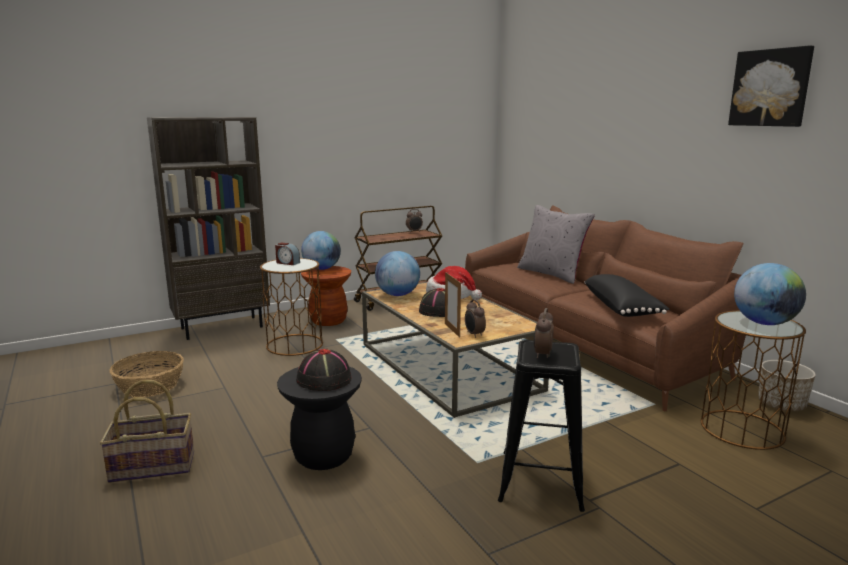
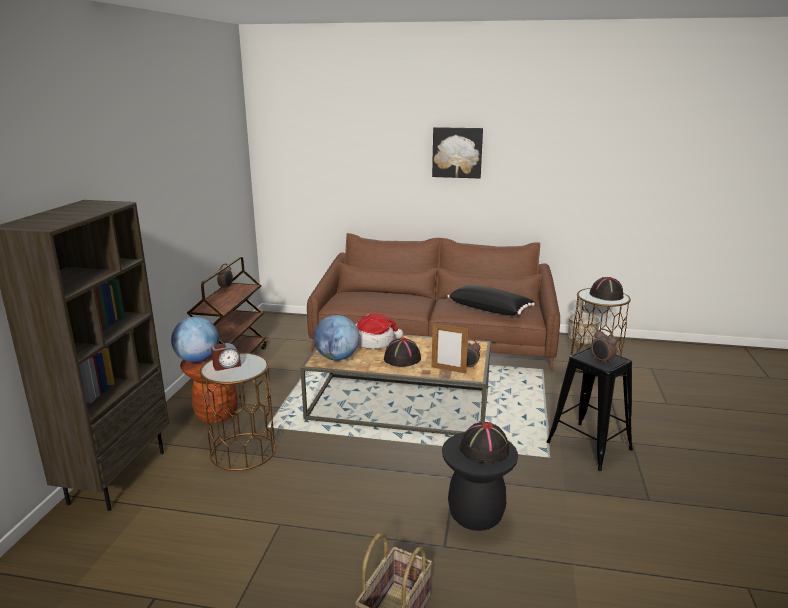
camera: 50 degrees left, 5 degrees up
basket [110,351,184,397] -> none
grey pillow [517,205,595,284] -> none
picture [728,45,814,127] -> picture moved to [432,127,483,179]
globe [734,263,806,325] -> black hat [590,277,623,301]

